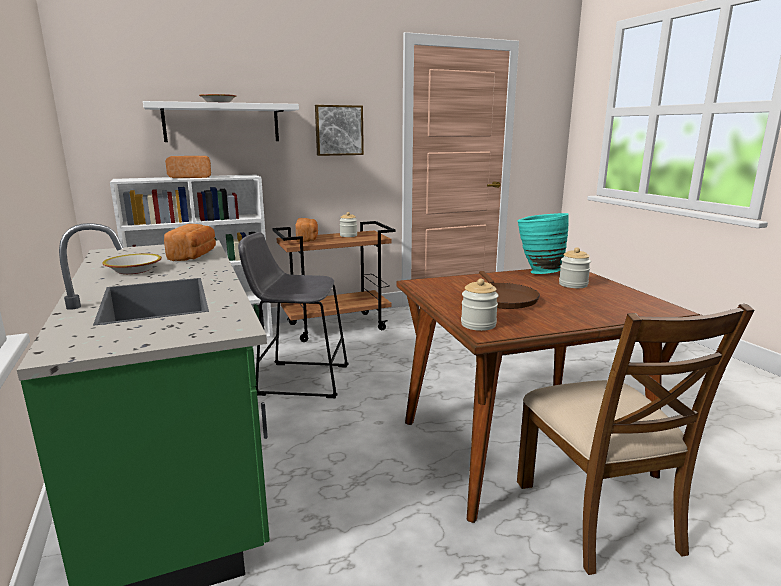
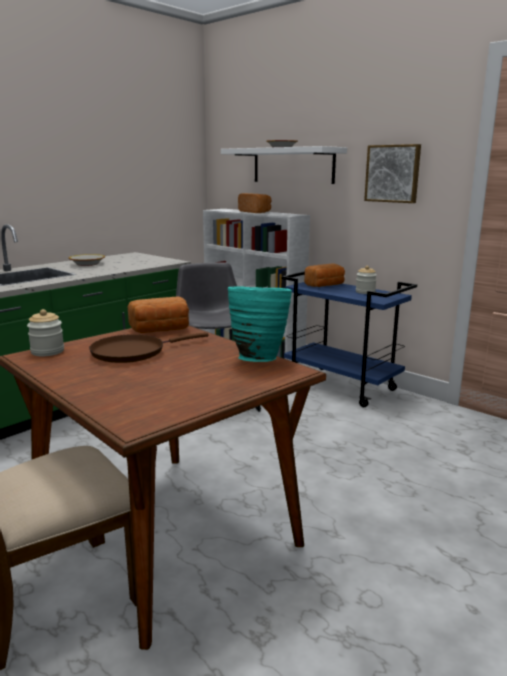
camera: 65 degrees right, 0 degrees up
bread [164,224,216,261] -> bread moved to [128,296,189,333]
brown cart [272,221,395,342] -> blue cart [281,271,417,407]
jar [559,247,591,288] -> none

